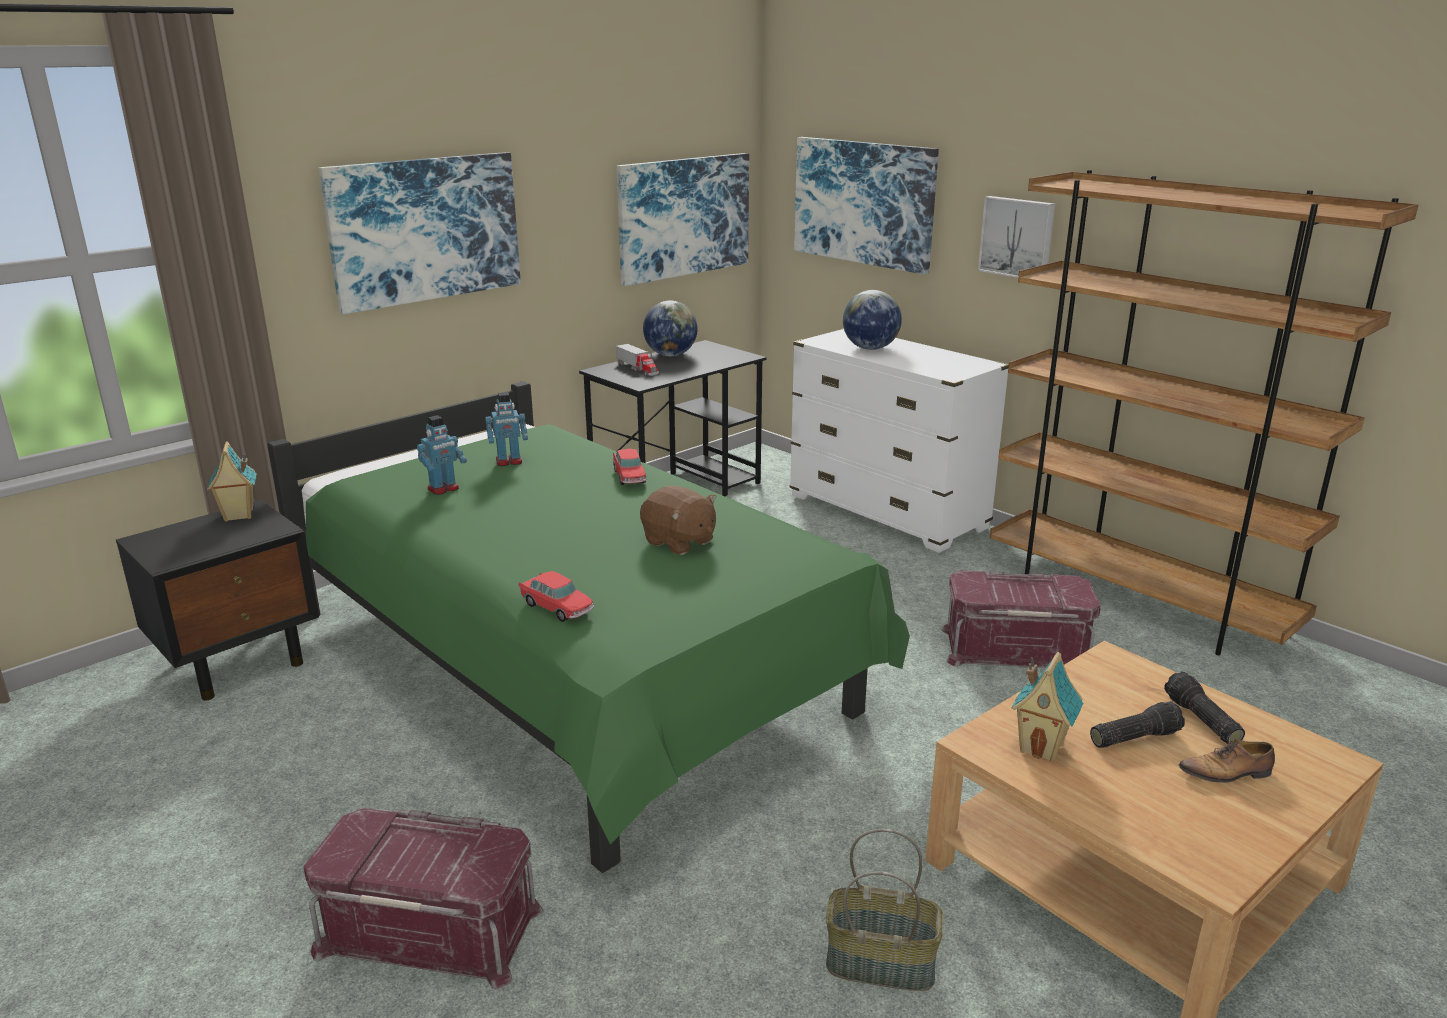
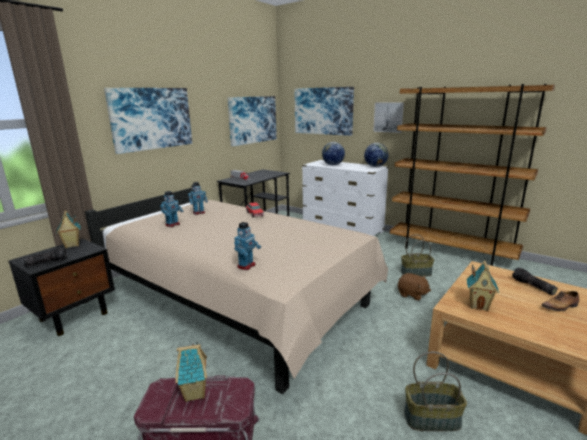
camera: 10 degrees left, 5 degrees down
green bed [267,381,910,873] -> beige bed [85,184,388,394]
toy car [519,571,594,622] -> toy robot [234,222,261,270]
brown plush toy [640,486,717,555] -> brown plush toy moved to [398,273,431,301]
globe [643,301,698,356] -> globe moved to [364,143,389,167]
red storage box [941,571,1101,668] -> basket [401,234,434,277]
flashlight [1090,701,1185,748] -> flashlight moved to [23,248,67,267]
none -> toy house [175,342,207,402]

